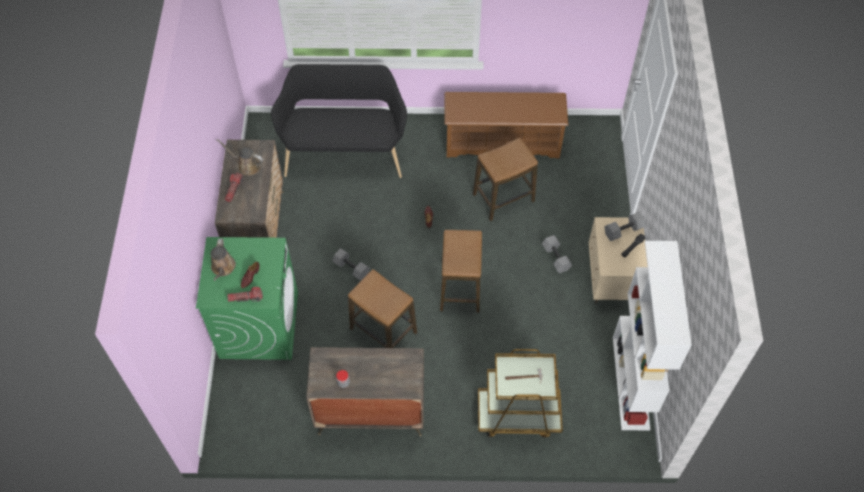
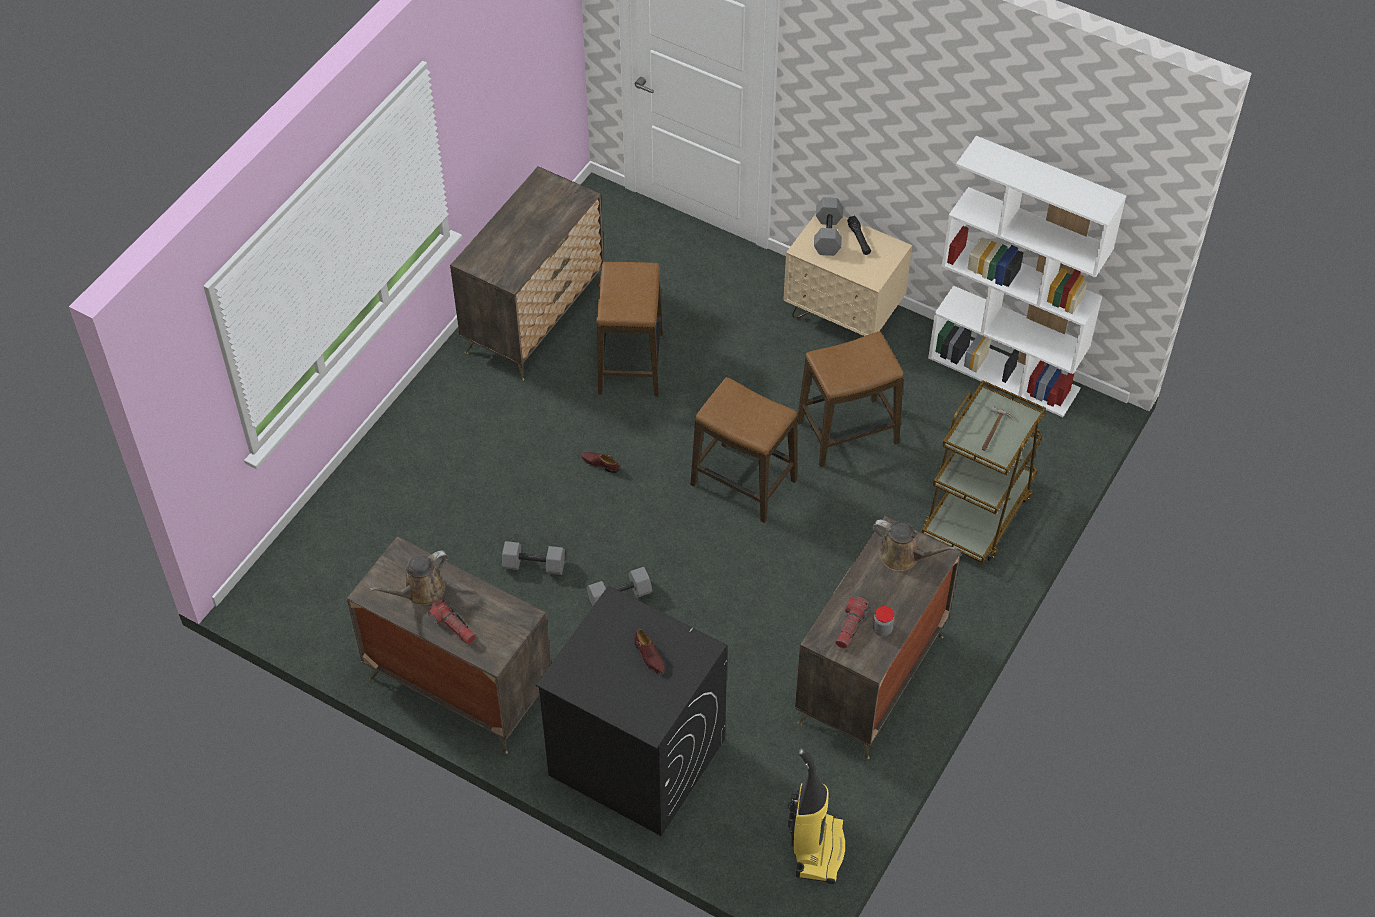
camera: 60 degrees left, 5 degrees down
green washing machine [196,237,298,360] -> black washing machine [536,586,728,836]
brown watering can [211,239,236,281] -> brown watering can moved to [872,520,956,571]
flashlight [227,287,263,302] -> flashlight moved to [835,597,869,648]
black bench [271,64,407,178] -> none
stool [348,269,417,348] -> stool moved to [797,331,904,467]
brown shoe rack [444,92,568,158] -> dresser [450,166,604,381]
grey dumbbell [542,235,572,273] -> grey dumbbell moved to [502,541,565,575]
none -> vacuum cleaner [788,748,846,884]

